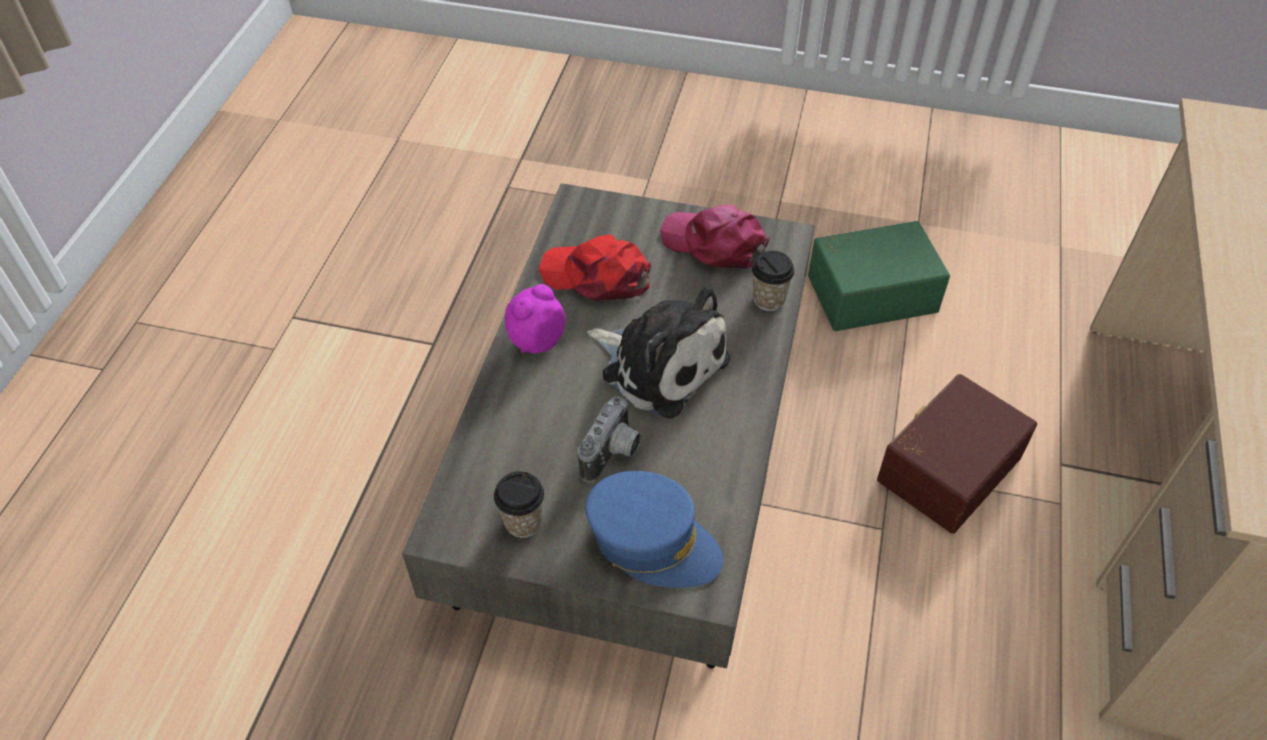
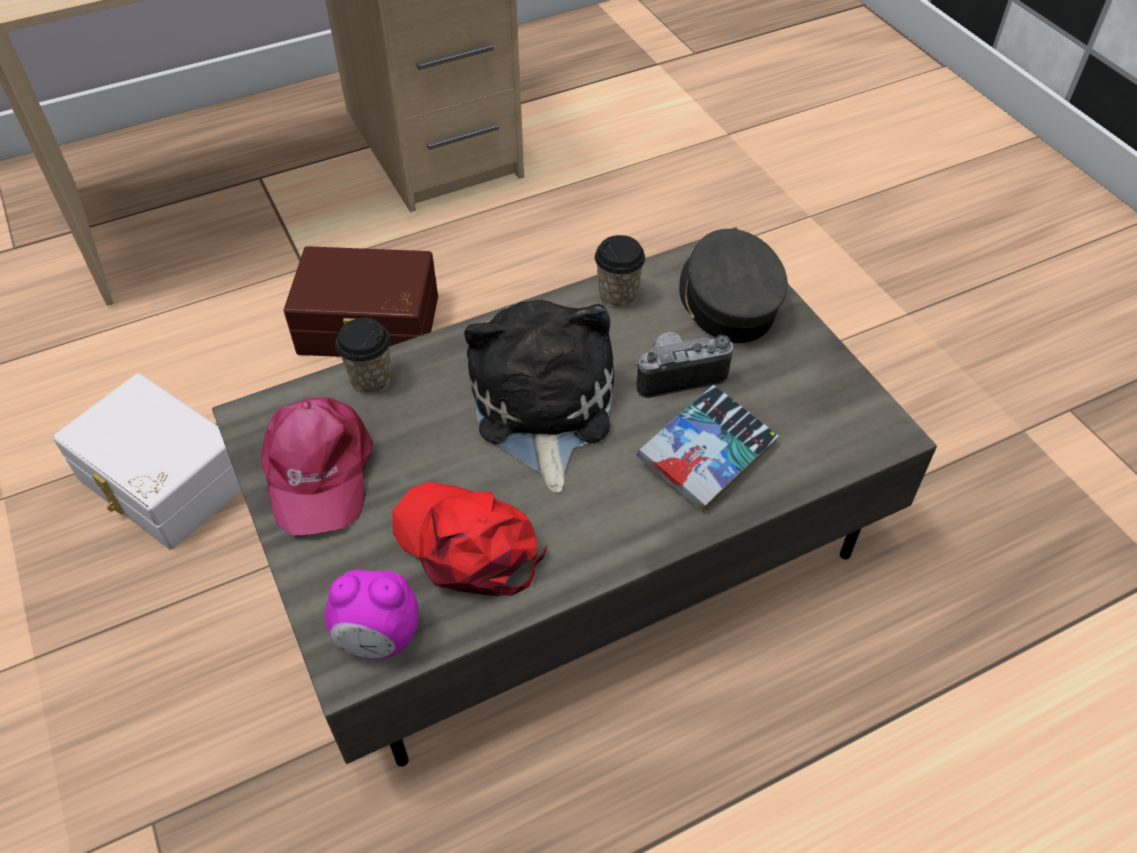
camera: 130 degrees left, 0 degrees up
cup [494,471,544,538] -> cup moved to [595,235,645,309]
alarm clock [505,284,566,354] -> alarm clock moved to [325,569,418,659]
red cap [539,234,651,301] -> red cap turned 150 degrees clockwise [393,482,548,597]
blue cap [586,471,723,588] -> grey cap [679,229,788,343]
green storage box [808,221,950,331] -> white storage box [53,373,241,550]
none -> book [637,385,779,512]

